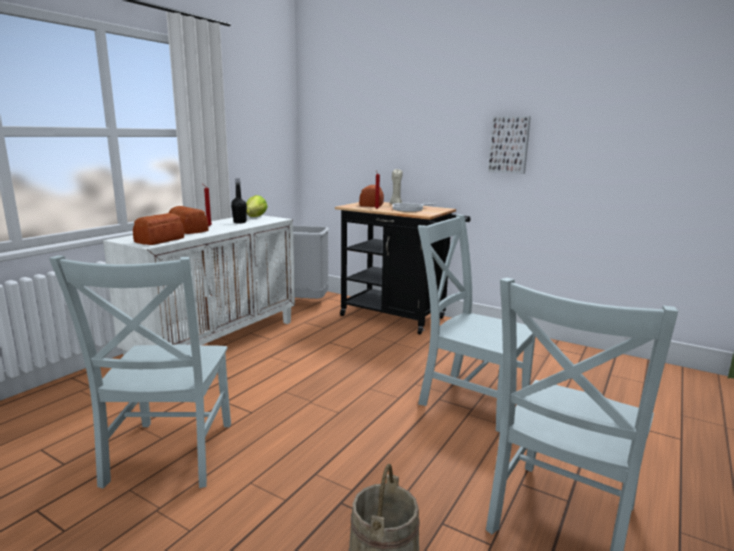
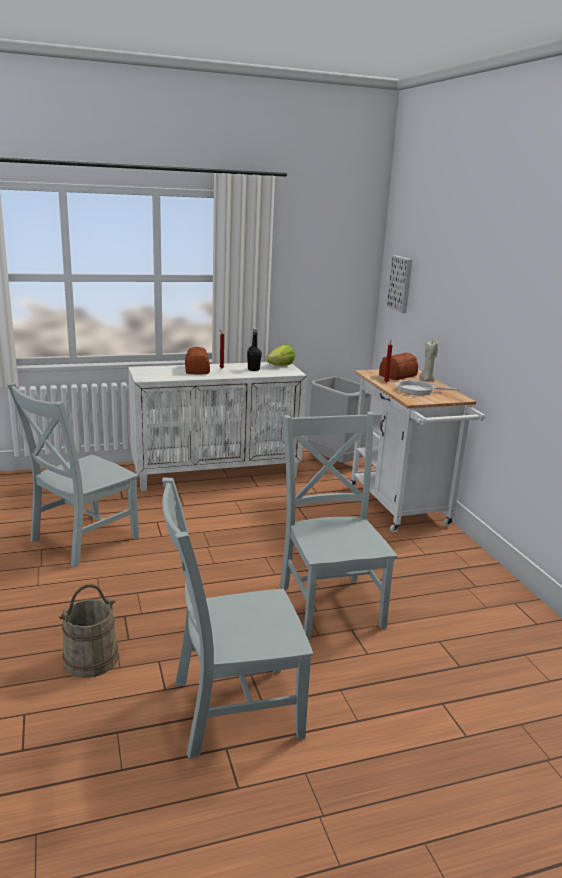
camera: 40 degrees right, 5 degrees up
bread [133,213,184,245] -> none
black cart [335,202,471,335] -> white cart [350,369,485,532]
picture [488,116,531,174] -> picture moved to [387,255,412,313]

